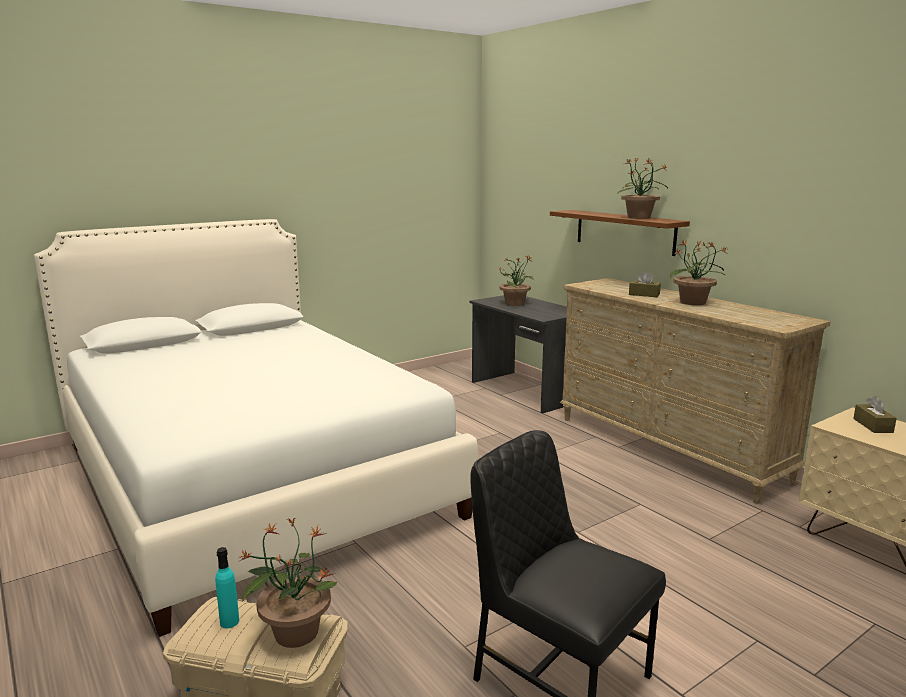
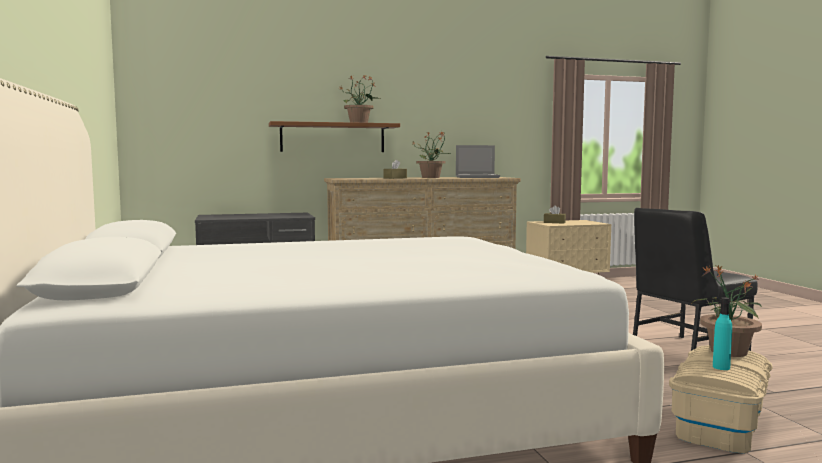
camera: 70 degrees left, 10 degrees down
potted plant [497,254,534,306] -> none
none -> laptop [456,145,500,178]

